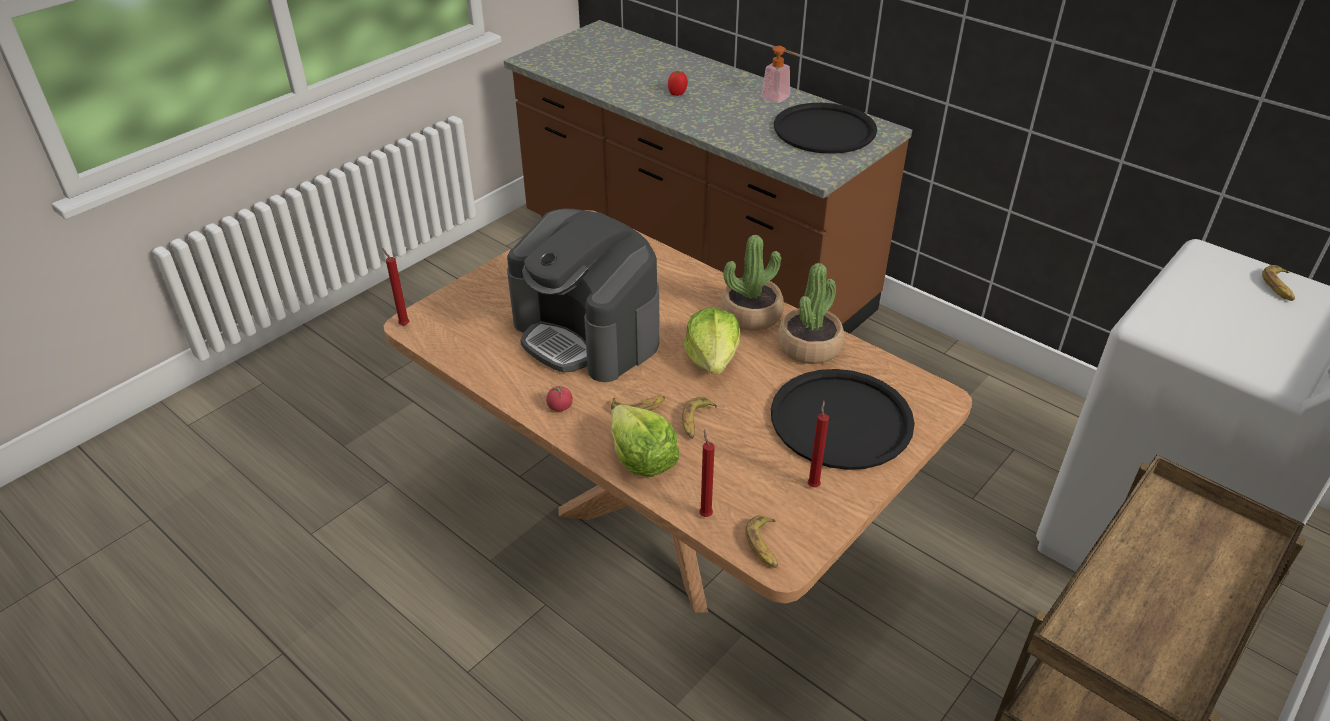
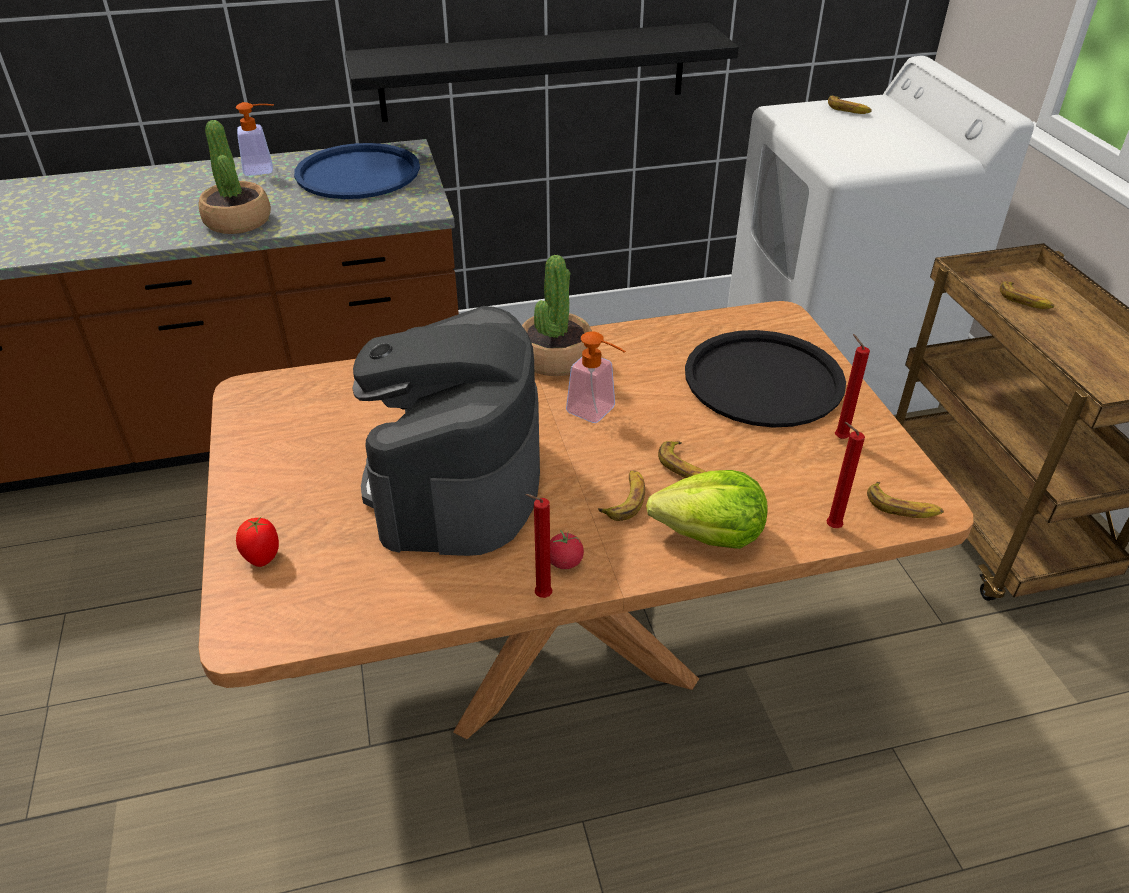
camera: 55 degrees left, 0 degrees up
red candle [382,248,409,326] -> red candle moved to [525,494,552,598]
coffee machine [507,208,660,382] -> coffee machine turned 105 degrees clockwise [352,306,540,556]
tomato [668,71,688,96] -> tomato moved to [236,516,279,567]
lettuce [684,307,741,374] -> soap dispenser [566,331,626,423]
black tray [774,103,877,154] -> blue tray [294,143,420,199]
potted plant [778,263,844,364] -> potted plant moved to [198,120,271,234]
none -> black shelf [345,23,738,122]
none -> banana [1000,281,1054,309]

